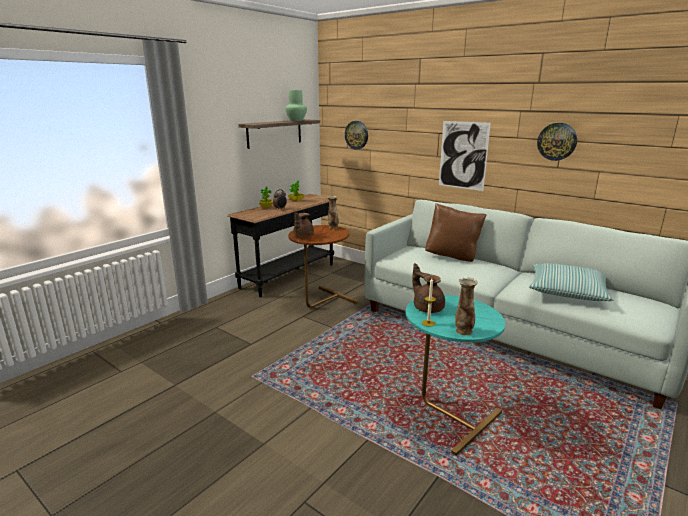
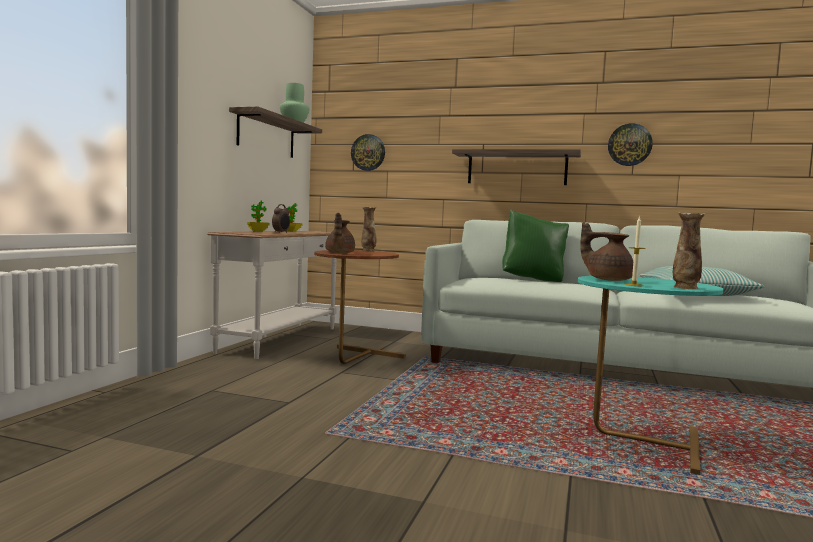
camera: 20 degrees left, 15 degrees down
black console table [227,194,338,297] -> white console table [207,231,337,359]
brown pillow [425,203,487,262] -> green pillow [502,210,569,282]
picture [439,121,491,191] -> shelf [452,149,581,185]

